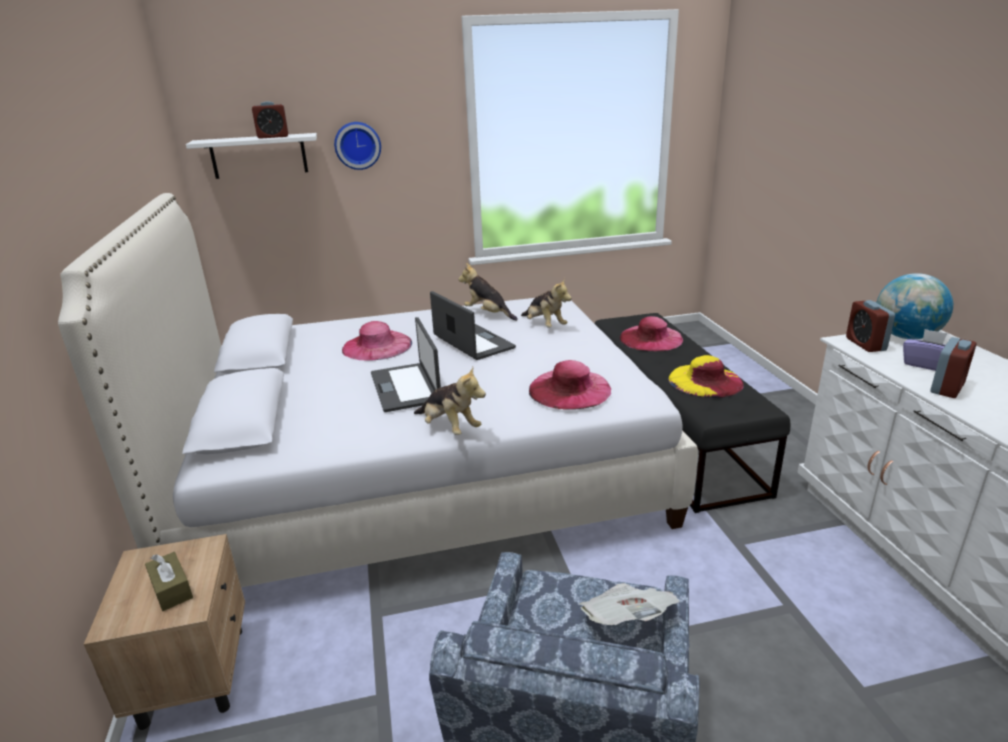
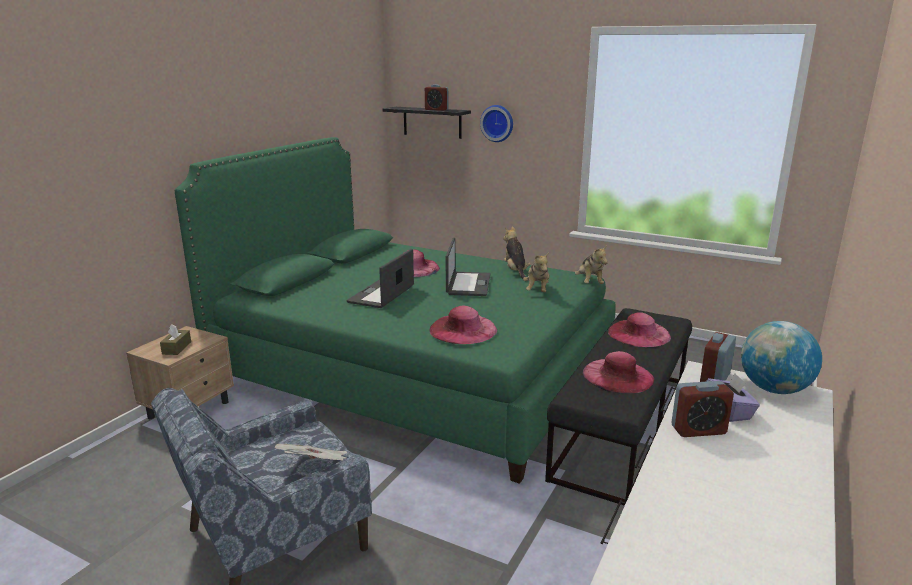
camera: 40 degrees right, 5 degrees down
white bed [58,193,698,587] -> green bed [175,137,615,484]
white shelf [186,133,317,179] -> black shelf [383,107,471,139]
plush toy [414,367,486,435] -> plush toy moved to [575,245,608,284]
yellow hat [669,355,744,398] -> pink hat [583,351,654,394]

